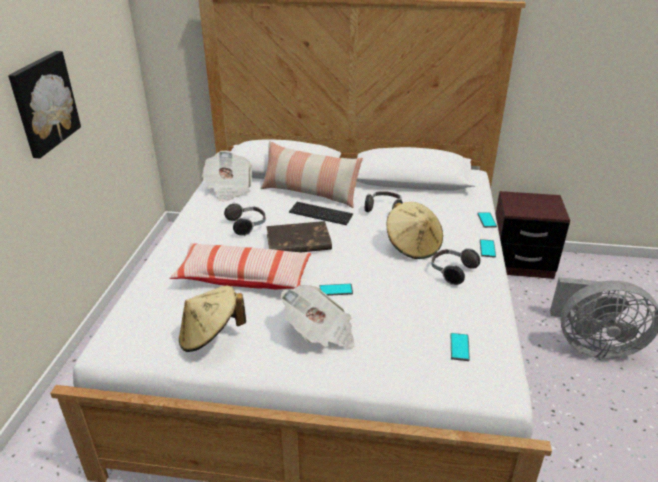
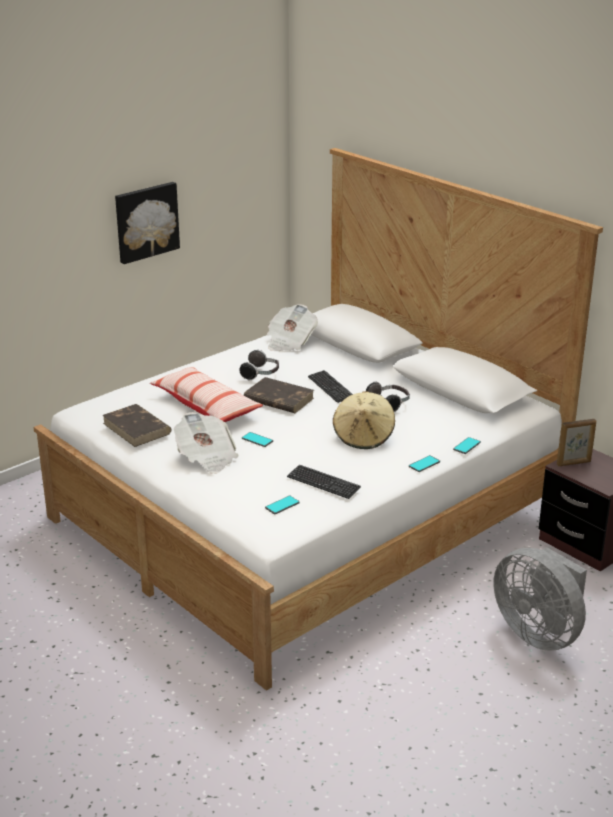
camera: 40 degrees right, 5 degrees down
beige hat [179,286,246,352] -> brown book [102,404,172,447]
pillow [260,141,363,208] -> none
headphones [431,248,480,285] -> none
none -> keyboard [287,465,361,499]
none -> picture frame [557,419,596,466]

